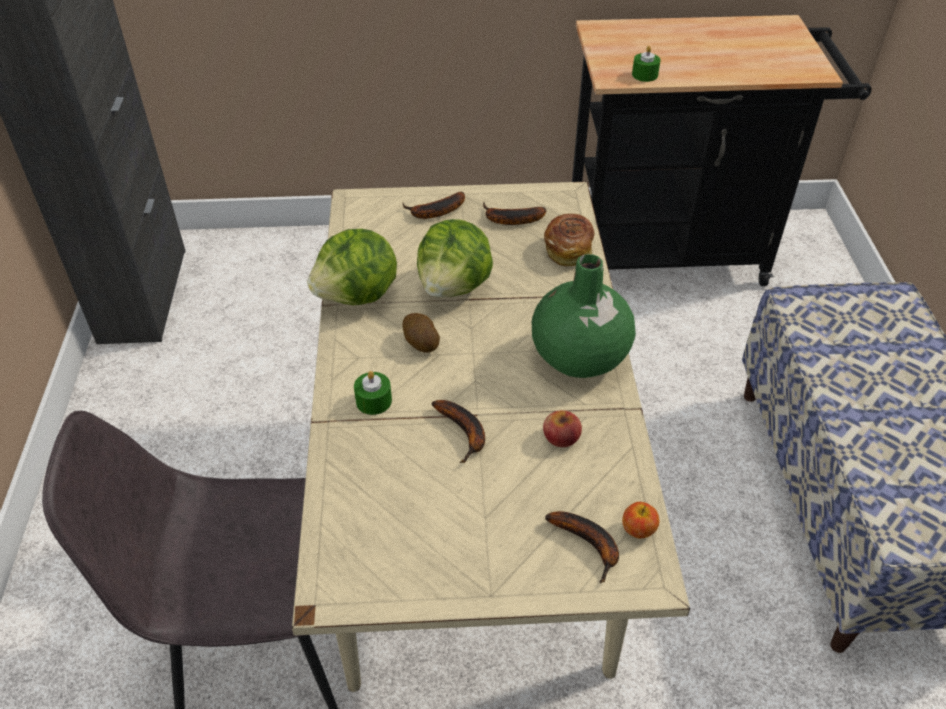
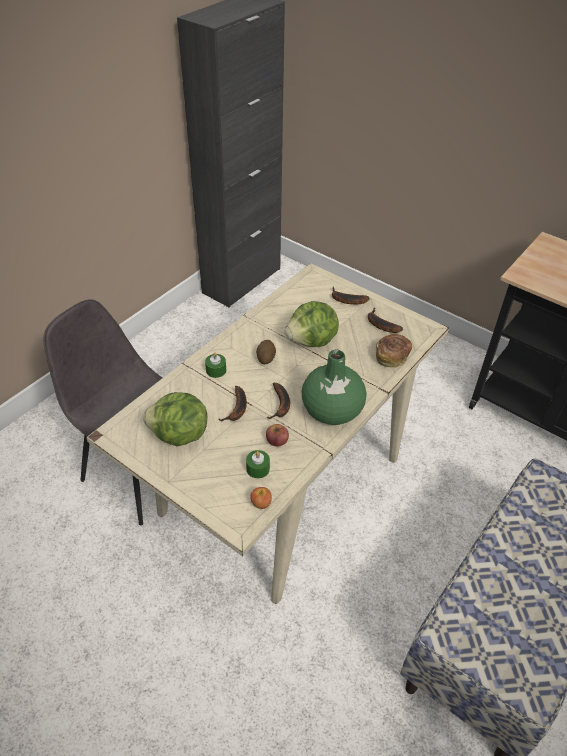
camera: 40 degrees right, 0 degrees up
lettuce [307,229,397,305] -> lettuce moved to [143,392,207,446]
banana [545,511,619,583] -> banana moved to [266,383,290,419]
green candle [632,46,661,82] -> green candle moved to [246,450,270,478]

